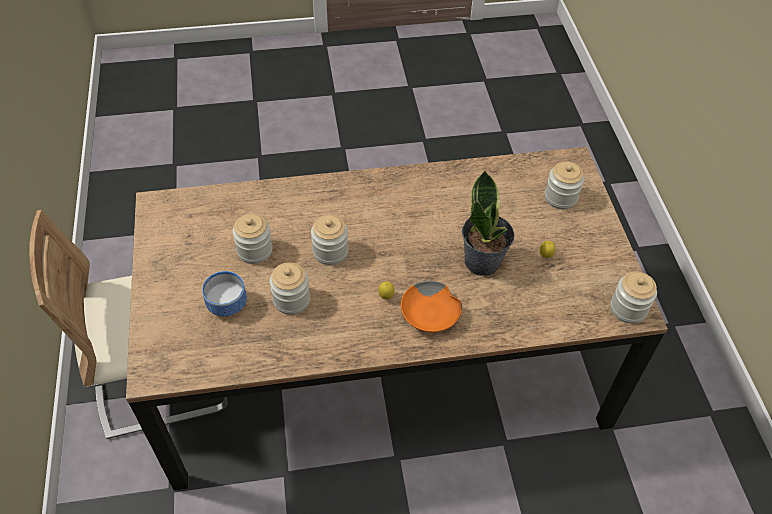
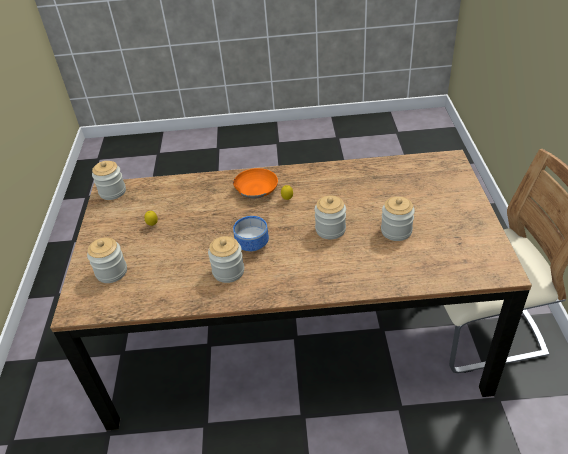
camera: 170 degrees left, 10 degrees down
bowl [202,271,247,316] -> bowl moved to [233,216,269,252]
jar [270,262,310,315] -> jar moved to [208,236,244,283]
potted plant [462,171,514,276] -> none

